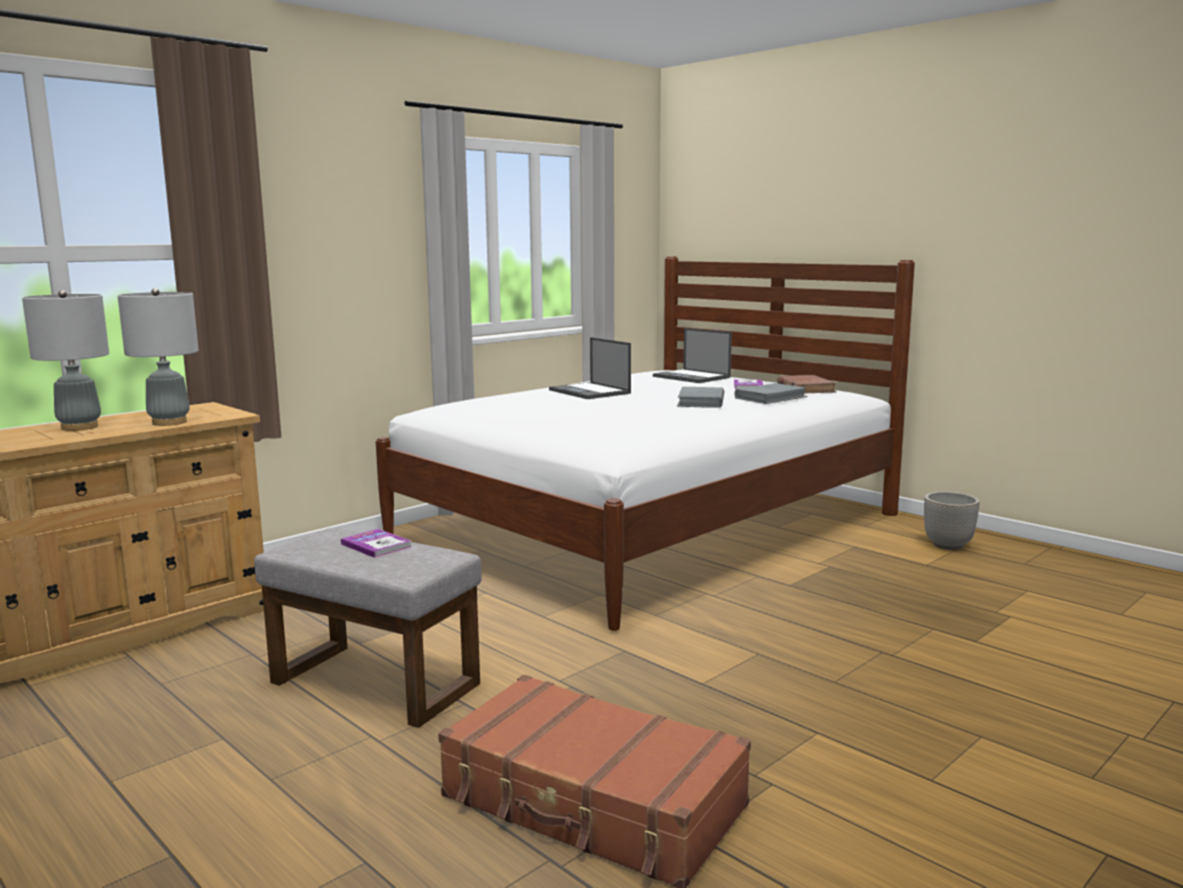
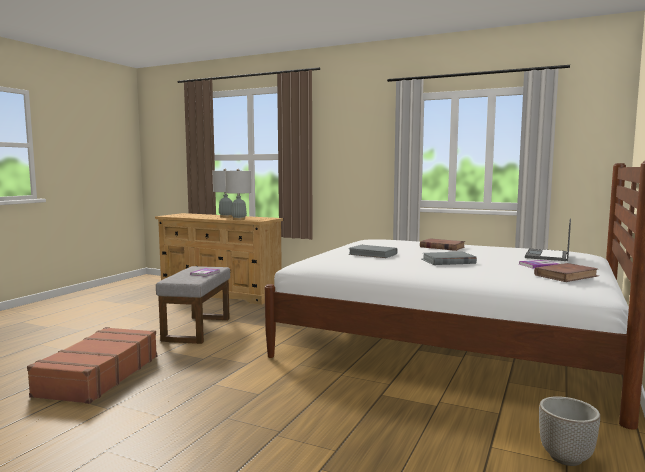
camera: 70 degrees right, 5 degrees down
laptop [549,337,631,399] -> brown book [420,238,465,251]
grey book [735,383,808,404] -> grey book moved to [348,245,398,258]

